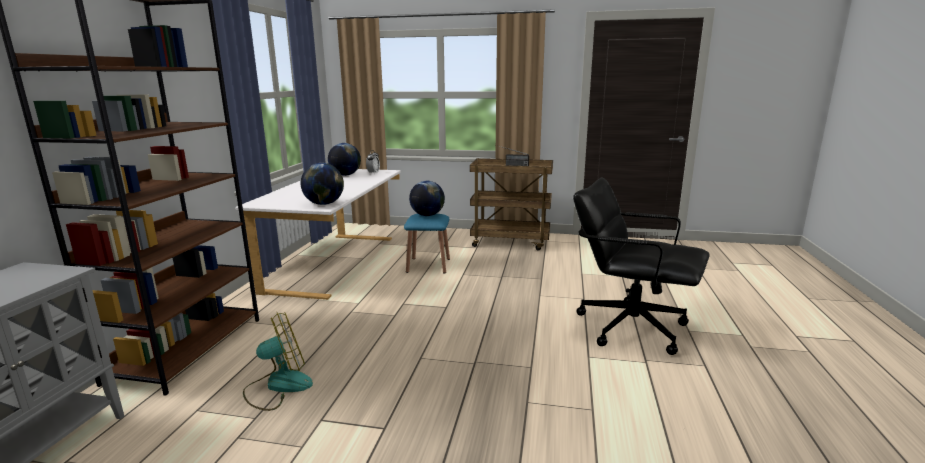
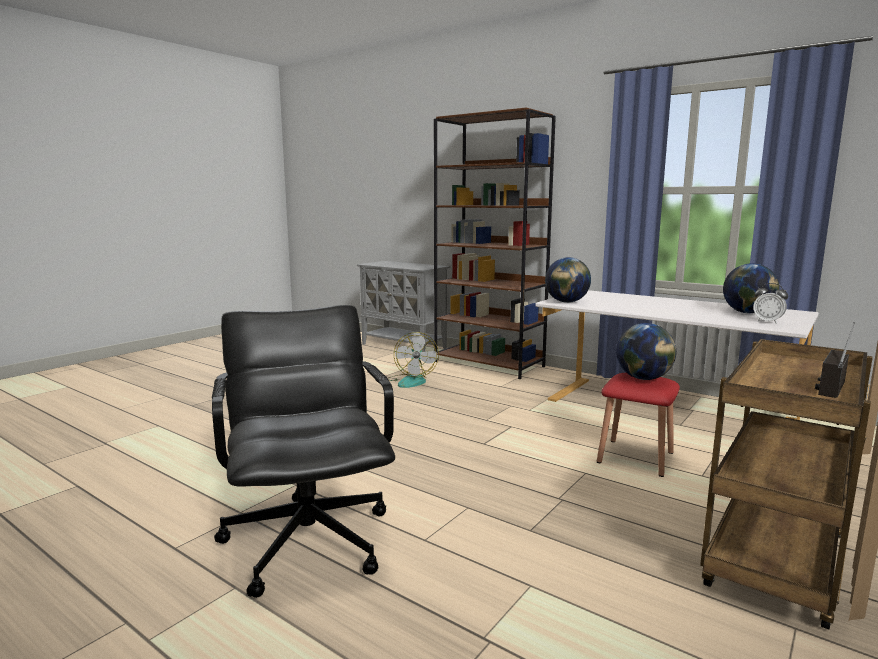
camera: 115 degrees right, 5 degrees down
blue stool [404,214,450,273] -> red stool [597,373,680,477]
black office chair [573,178,710,355] -> black office chair turned 75 degrees counterclockwise [212,305,395,598]

